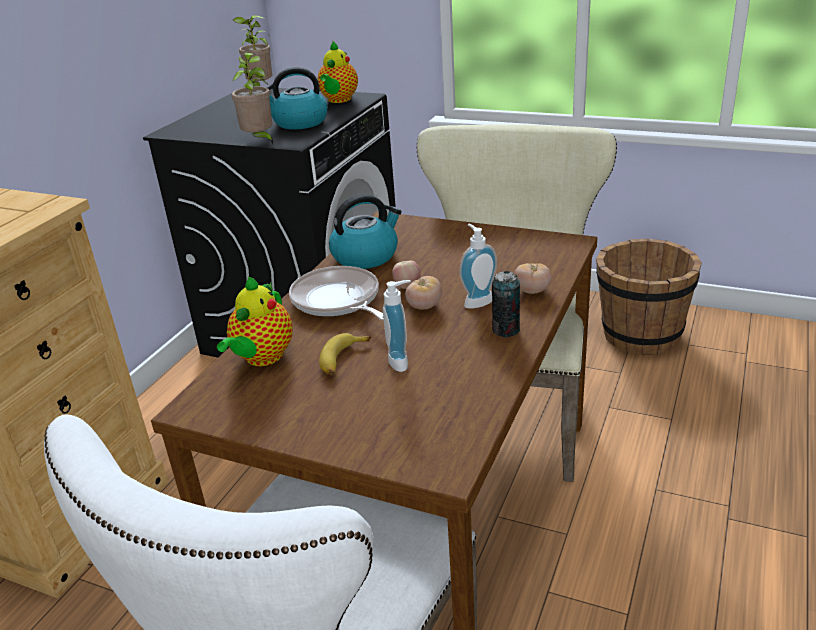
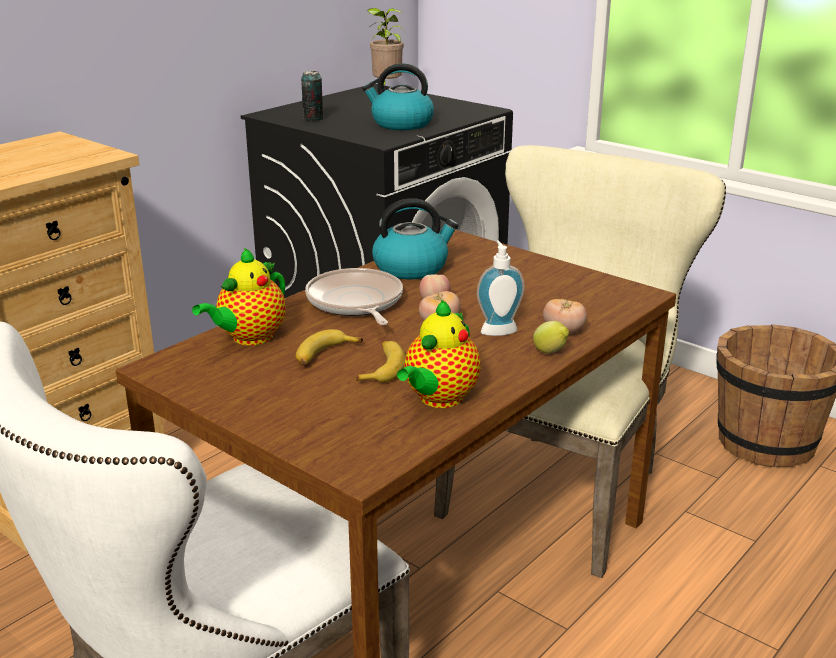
camera: 15 degrees right, 5 degrees down
potted plant [232,52,273,144] -> none
teapot [317,41,358,103] -> teapot moved to [397,299,480,408]
soap dispenser [383,280,411,372] -> banana [356,341,405,382]
can [492,271,520,337] -> can moved to [301,71,323,121]
none -> lemon [533,321,569,353]

